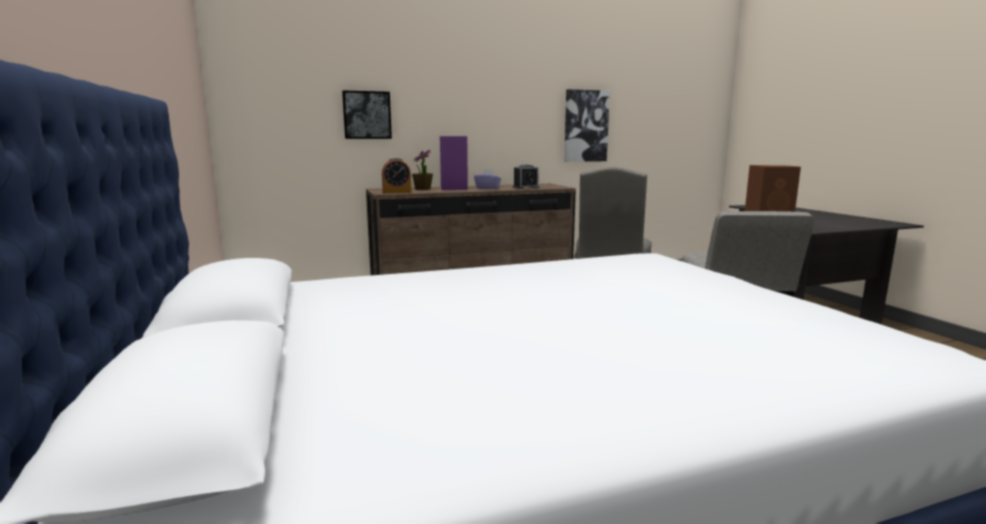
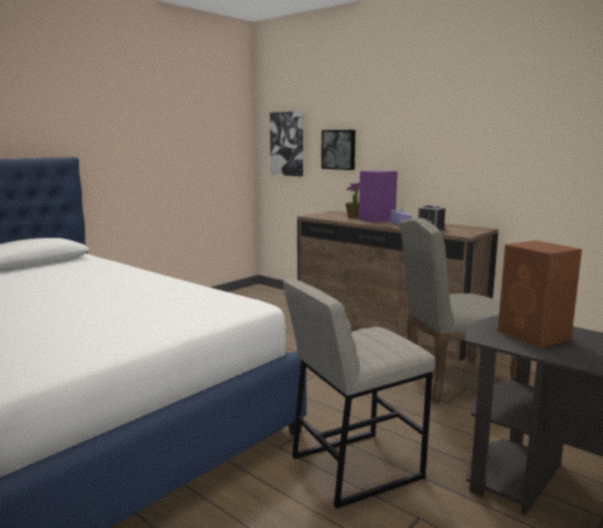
camera: 60 degrees right, 0 degrees up
alarm clock [382,158,411,194] -> none
picture [564,89,610,162] -> picture moved to [270,111,303,177]

